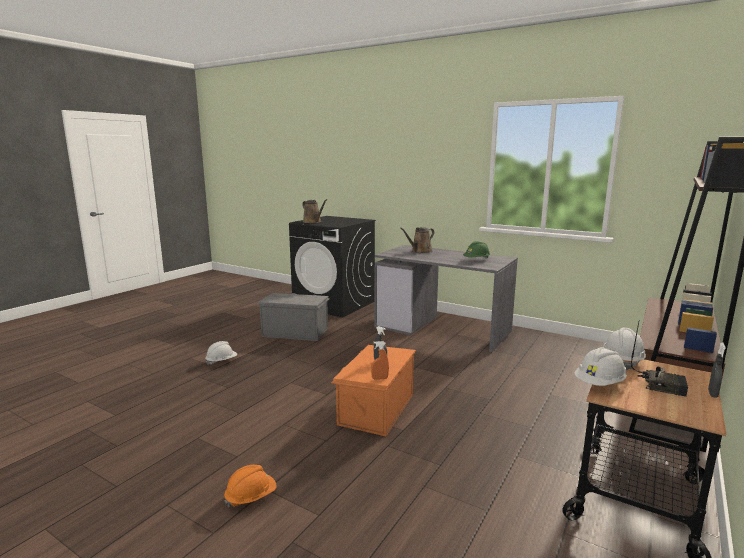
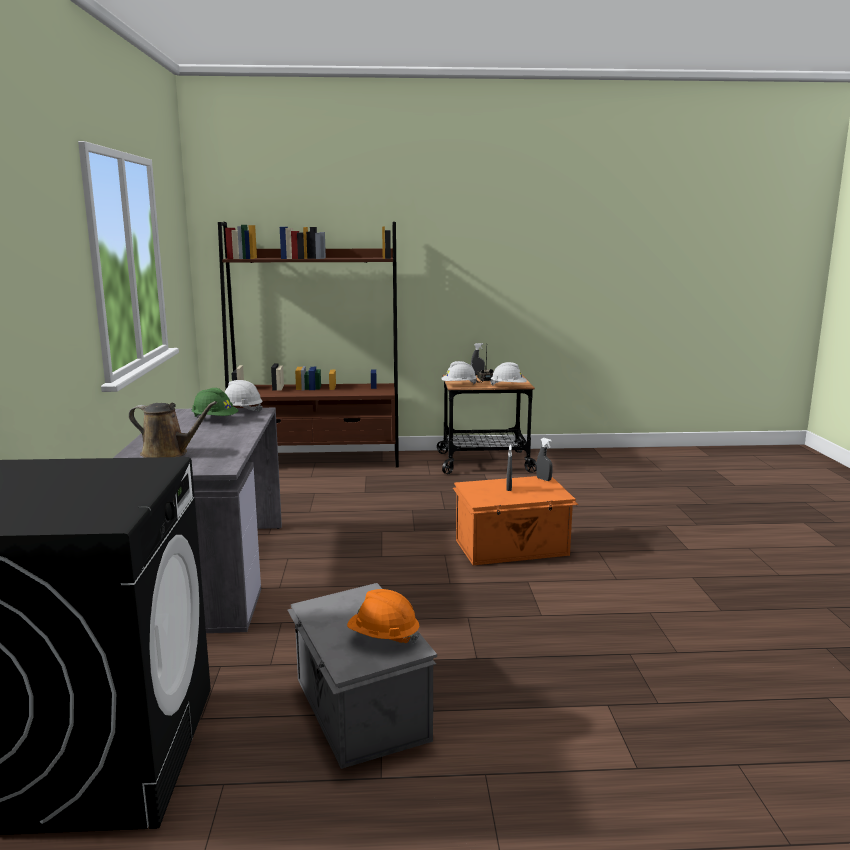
camera: 125 degrees left, 0 degrees up
white hard hat [205,341,237,365] -> white hard hat moved to [225,380,263,413]
orange hard hat [224,465,277,508] -> orange hard hat moved to [347,589,420,644]
brown watering can [302,199,327,223] -> none
orange spray bottle [371,341,389,380] -> grey spray bottle [536,438,553,481]

